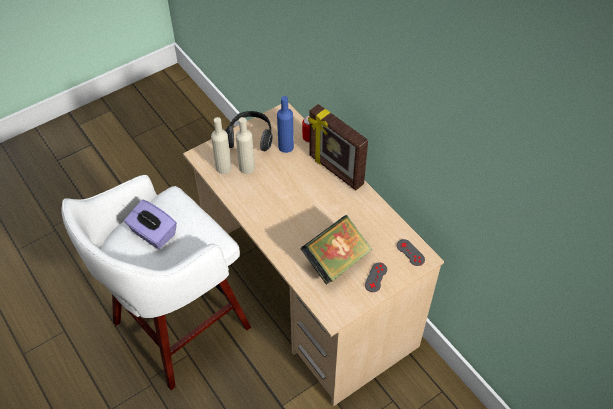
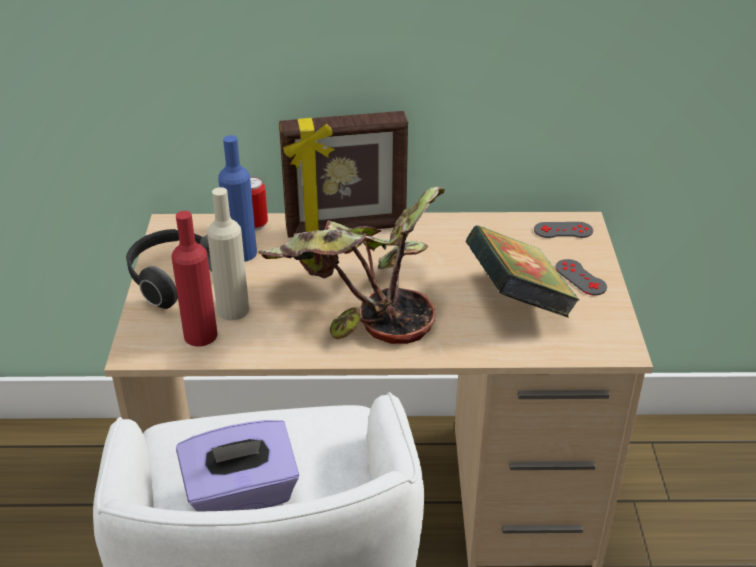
camera: 55 degrees left, 15 degrees down
beige bottle [211,117,232,174] -> red bottle [171,211,217,346]
none -> potted plant [258,187,445,344]

